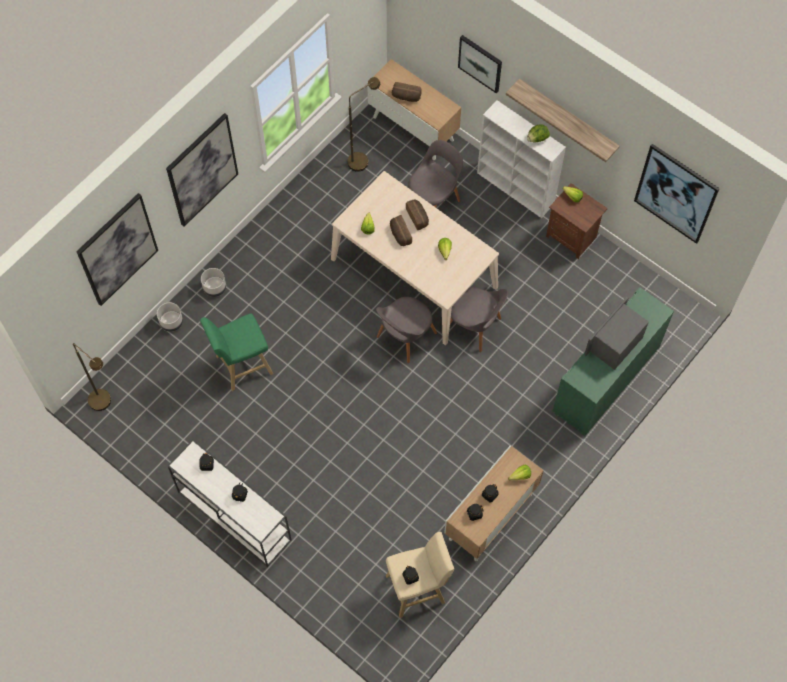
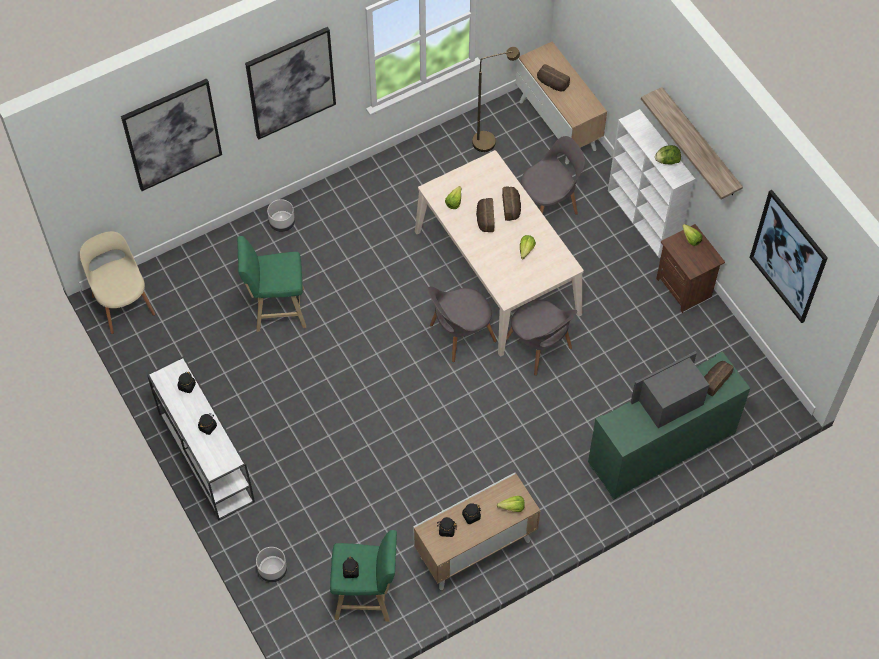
camera: 20 degrees right, 5 degrees down
brown floor lamp [73,343,111,411] -> beige chair [80,231,155,334]
grey planter [157,302,183,332] -> grey planter moved to [256,547,287,582]
beige stool [386,532,454,618] -> green stool [330,530,397,622]
picture [458,35,502,93] -> none
none -> bread [704,361,734,396]

